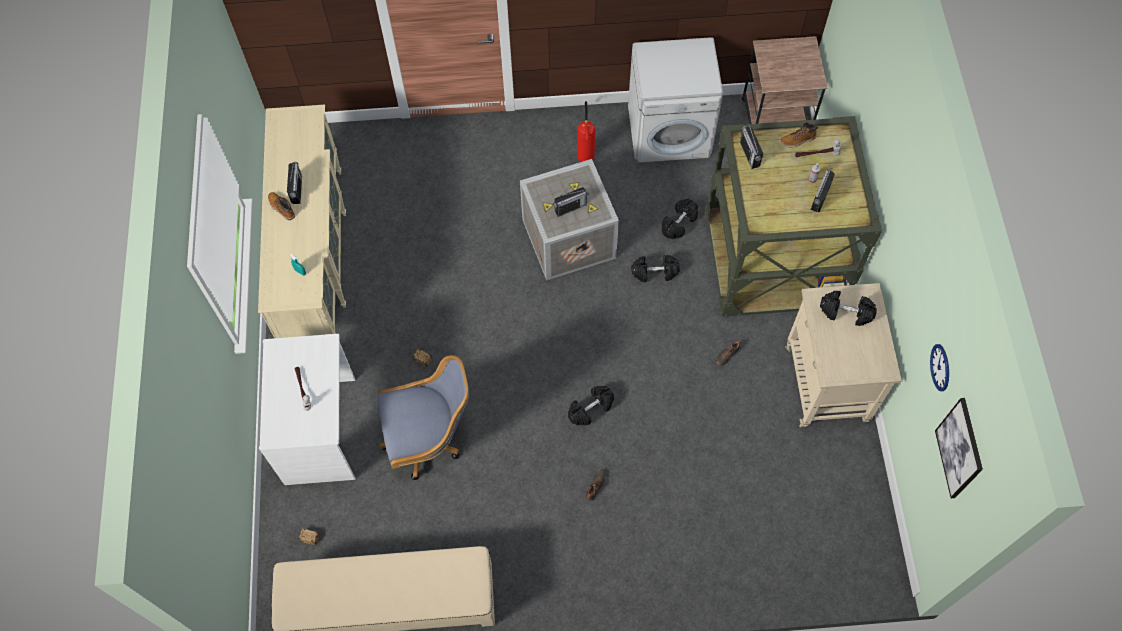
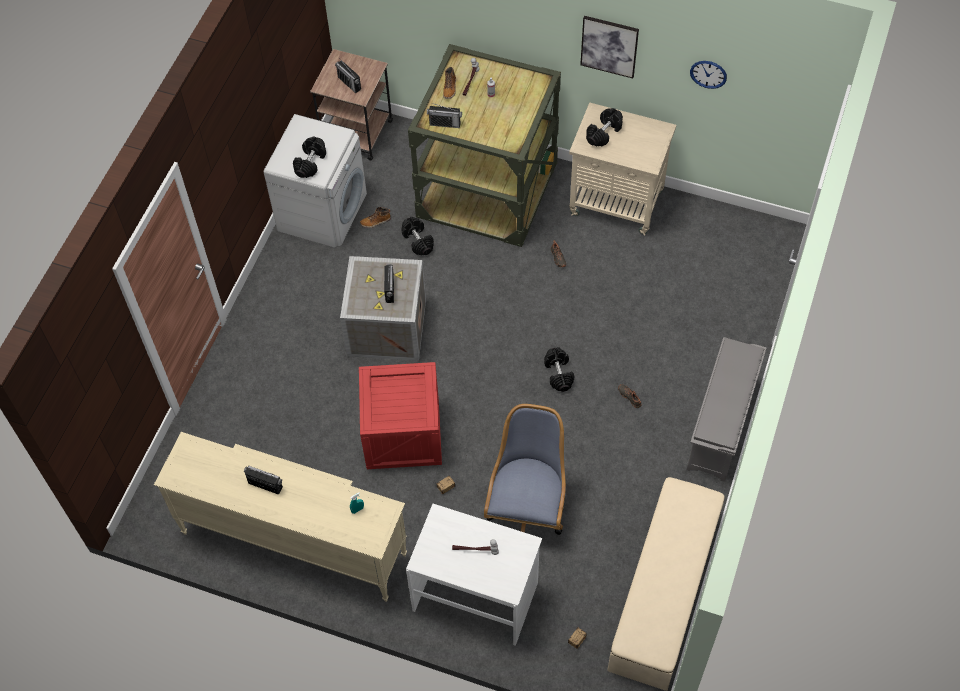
camera: 65 degrees left, 5 degrees down
boot [268,192,295,220] -> boot moved to [360,207,391,228]
fire extinguisher [577,101,595,162] -> none
black dumbbell [631,255,680,282] -> black dumbbell moved to [293,136,326,178]
radio [811,168,835,212] -> radio moved to [335,58,361,93]
picture [935,398,983,498] -> picture moved to [580,16,639,78]
none -> crate [359,362,442,469]
none -> grey shoe rack [686,337,767,482]

